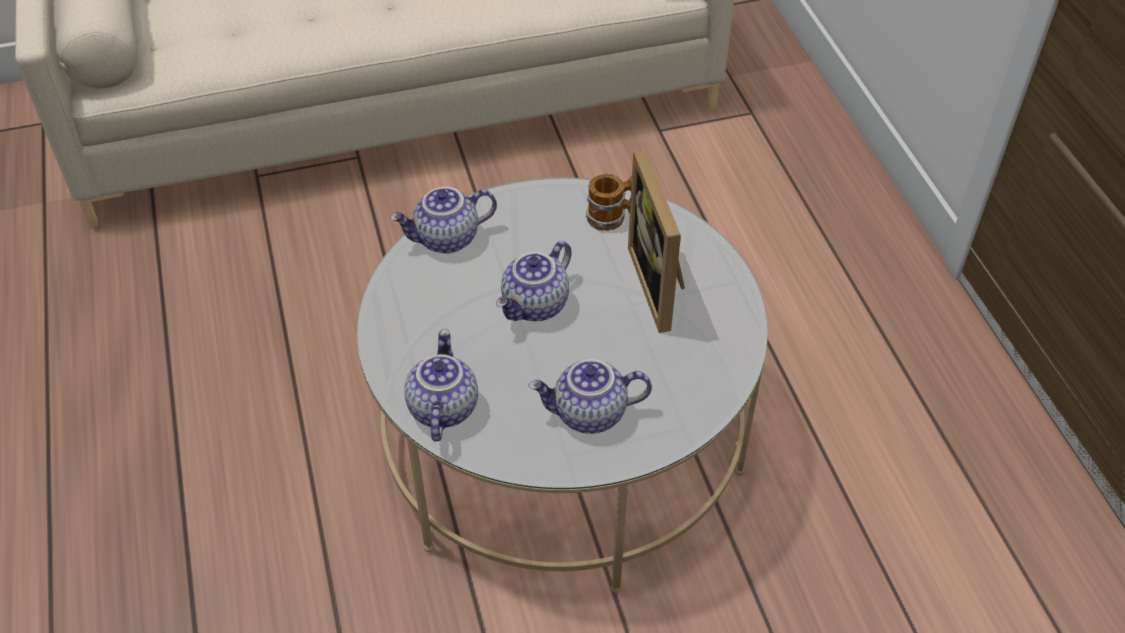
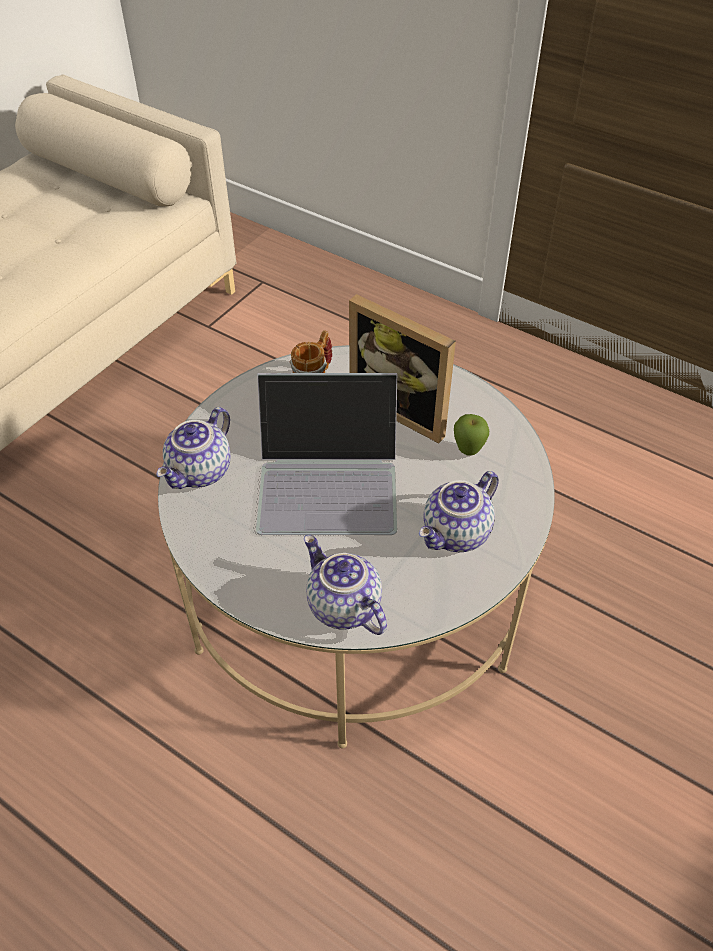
camera: 40 degrees left, 0 degrees up
teapot [496,241,571,321] -> laptop [256,373,397,535]
none -> apple [454,414,489,456]

